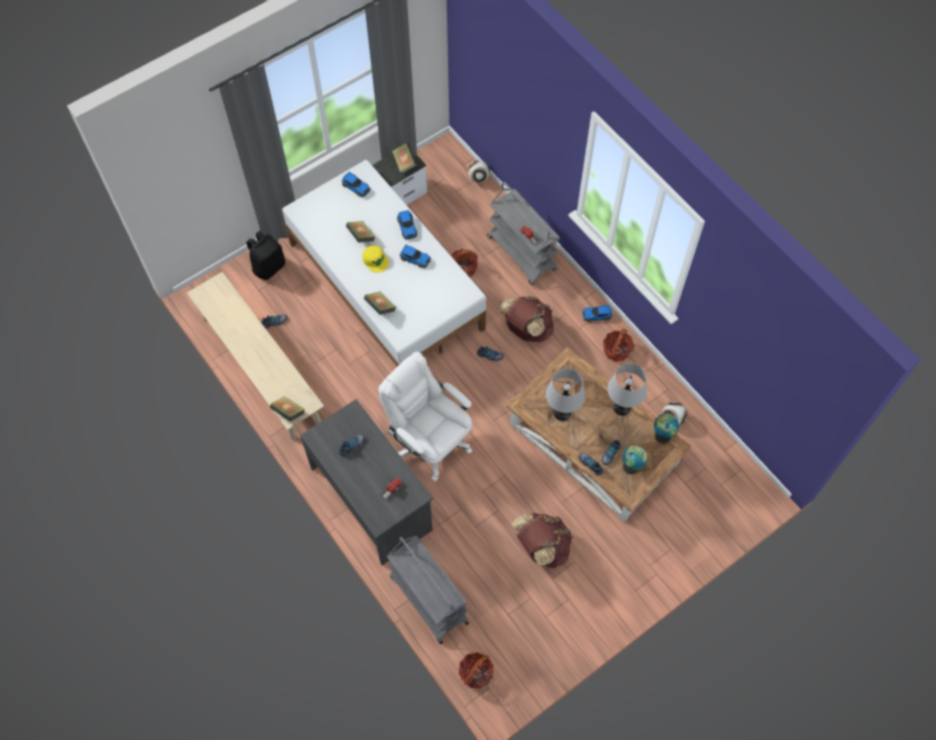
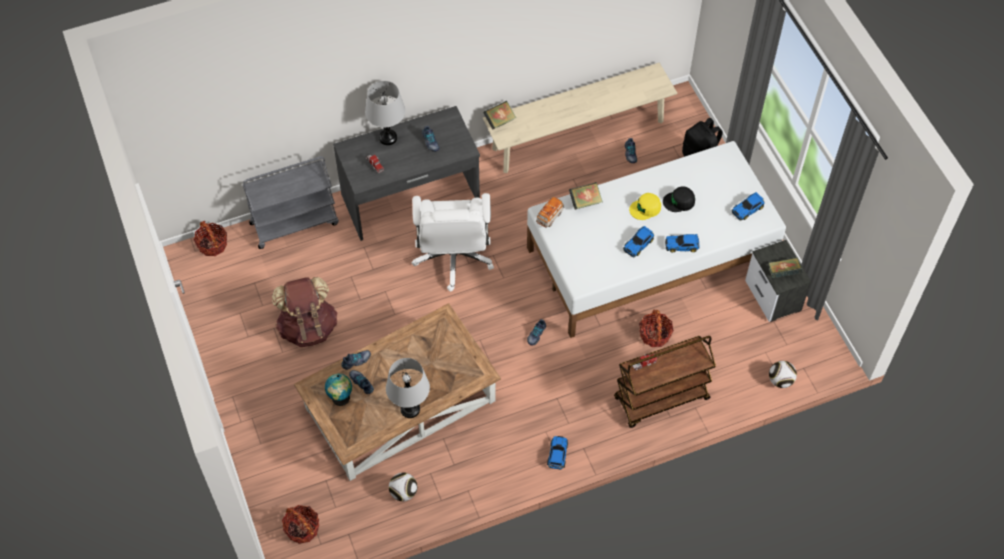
camera: 105 degrees right, 5 degrees down
book [346,221,375,243] -> black cap [663,186,695,212]
white office chair [378,351,472,481] -> white office chair turned 120 degrees clockwise [412,193,494,292]
grey cart [487,182,560,285] -> brown cart [614,336,716,428]
brown backpack [499,296,554,342] -> none
grey table lamp [546,369,585,421] -> grey table lamp moved to [365,81,406,145]
basket [603,329,634,362] -> basket moved to [282,505,319,544]
globe [654,413,679,444] -> none
none -> toy car [536,197,564,227]

